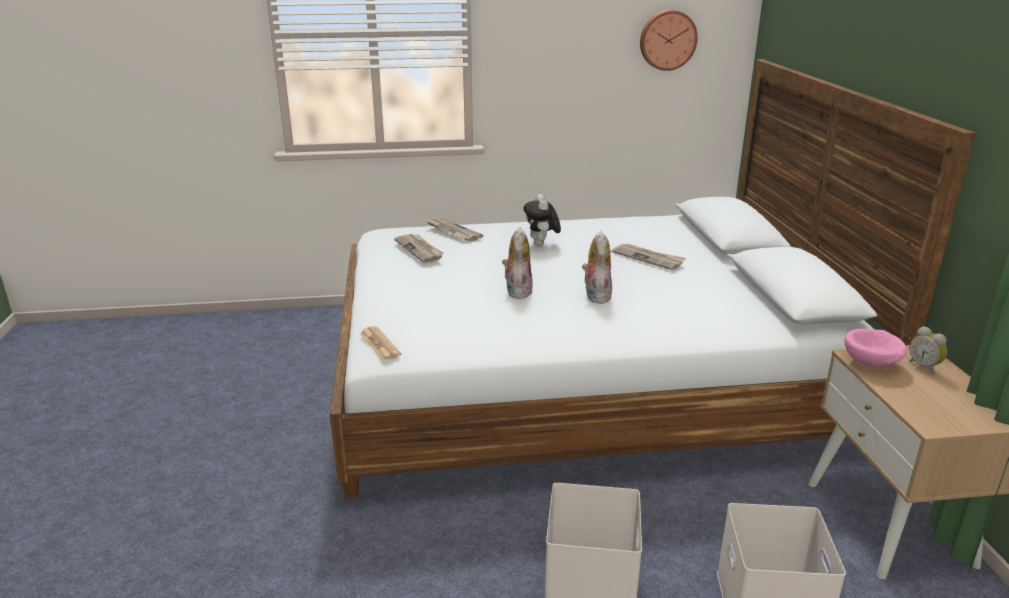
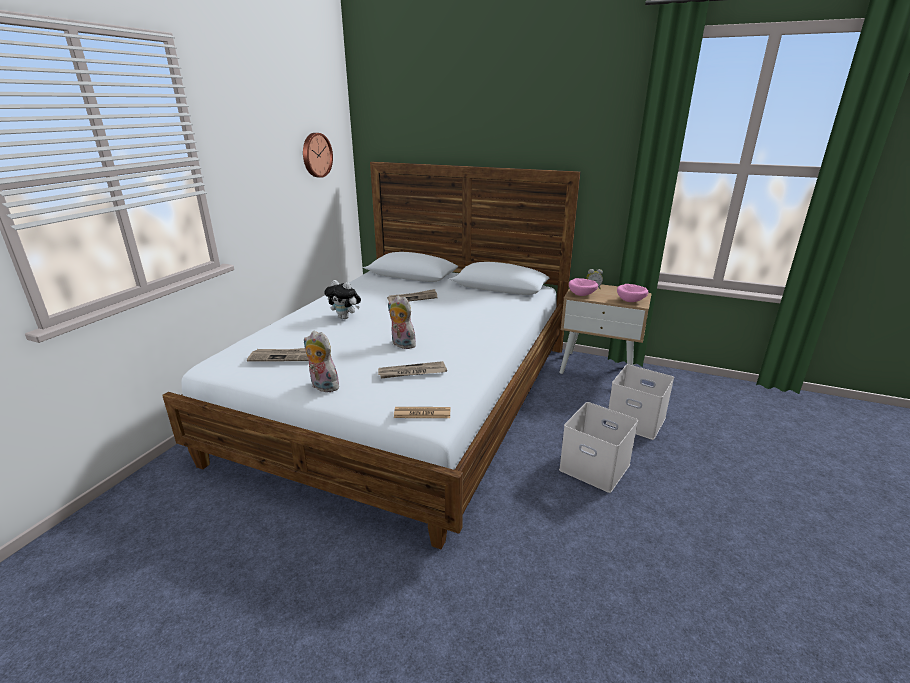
camera: 60 degrees left, 0 degrees up
newspaper [426,217,484,241] -> newspaper moved to [378,361,447,379]
plush toy [582,231,612,304] -> plush toy moved to [304,331,339,392]
none -> pink bowl [617,284,648,302]

